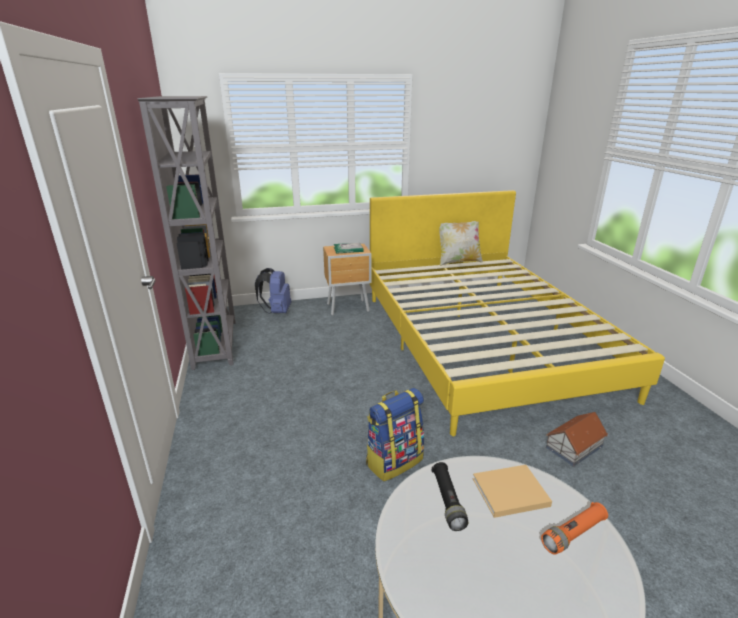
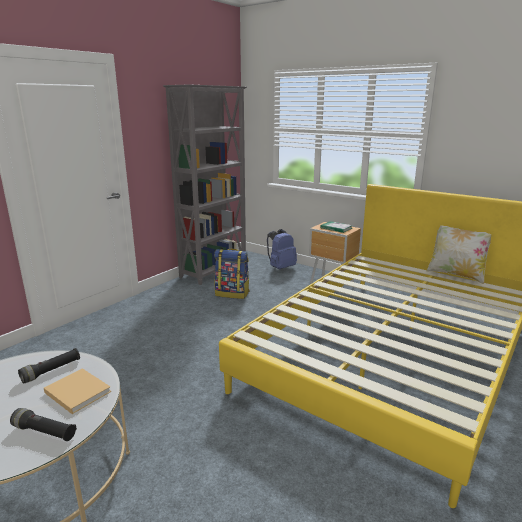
camera: 50 degrees right, 5 degrees down
backpack [366,388,424,481] -> backpack moved to [214,248,250,299]
orange flashlight [541,502,608,555] -> black flashlight [10,408,77,441]
toy house [546,412,608,466] -> none

